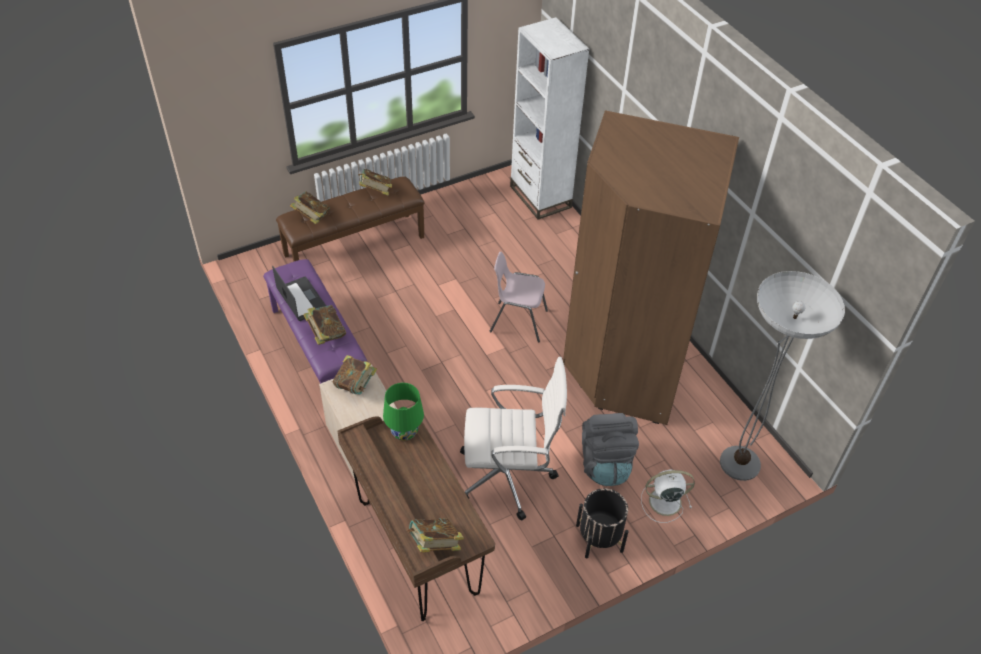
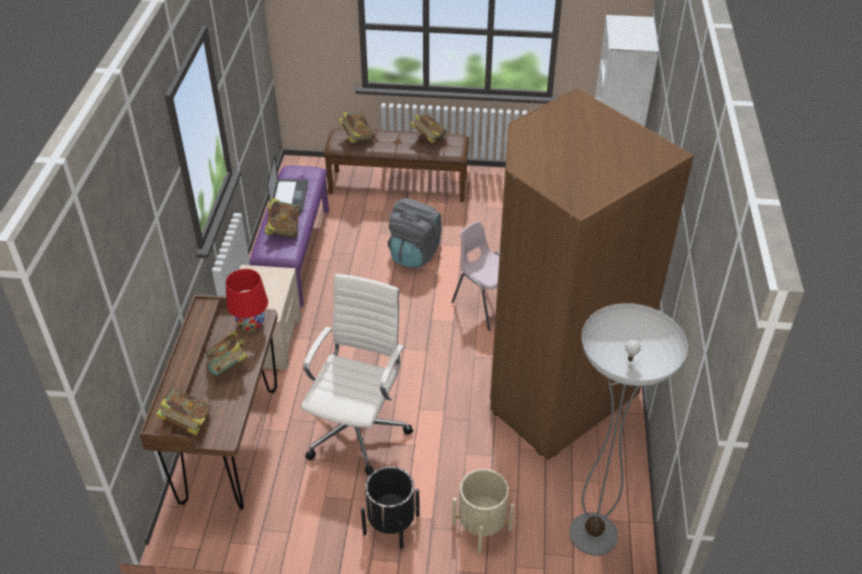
camera: 35 degrees right, 5 degrees down
book [333,355,377,394] -> book moved to [206,330,247,375]
green table lamp [383,383,424,441] -> red table lamp [226,269,268,332]
white office chair [460,357,567,521] -> white office chair turned 105 degrees counterclockwise [301,274,413,476]
grey backpack [582,413,639,486] -> grey backpack moved to [388,198,442,268]
white fan [641,469,695,523] -> beige planter [452,469,515,553]

